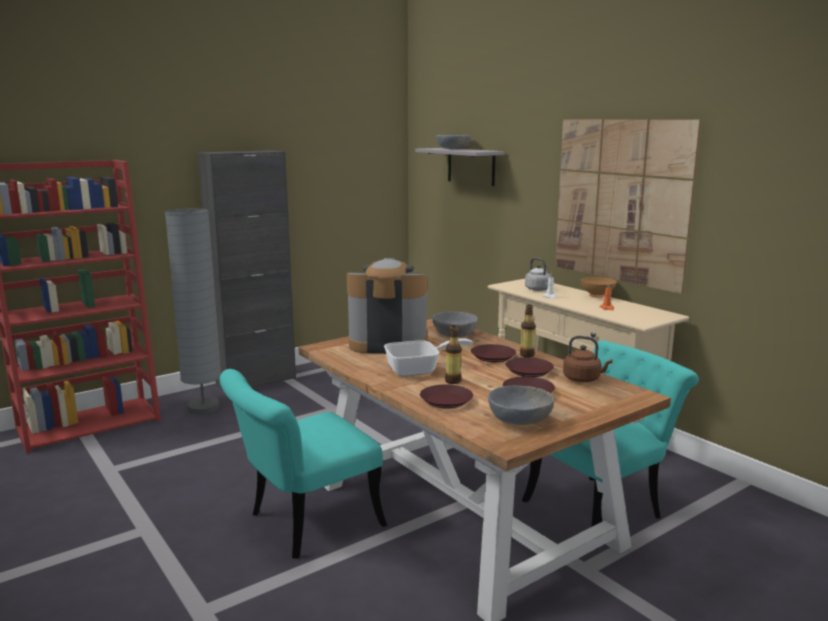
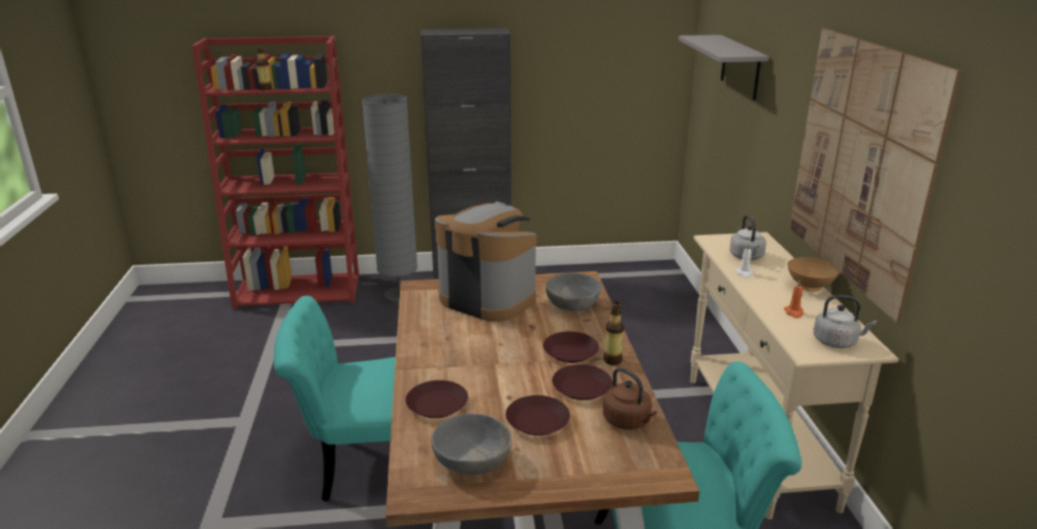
camera: 30 degrees right, 10 degrees up
frying pan [384,338,473,376] -> none
grey bowl [436,135,471,149] -> none
bottle [445,326,462,384] -> bottle moved to [256,45,272,90]
none -> grey kettle [813,295,877,348]

